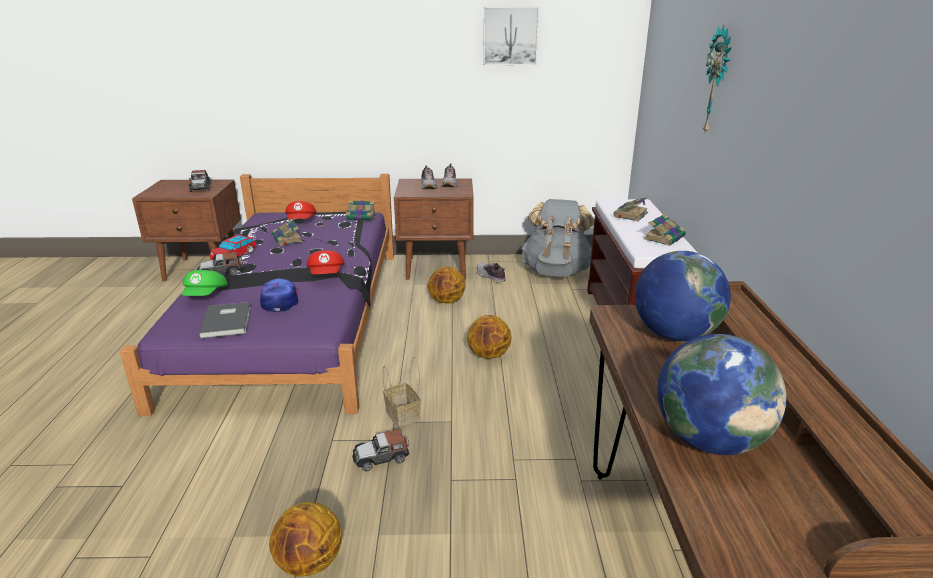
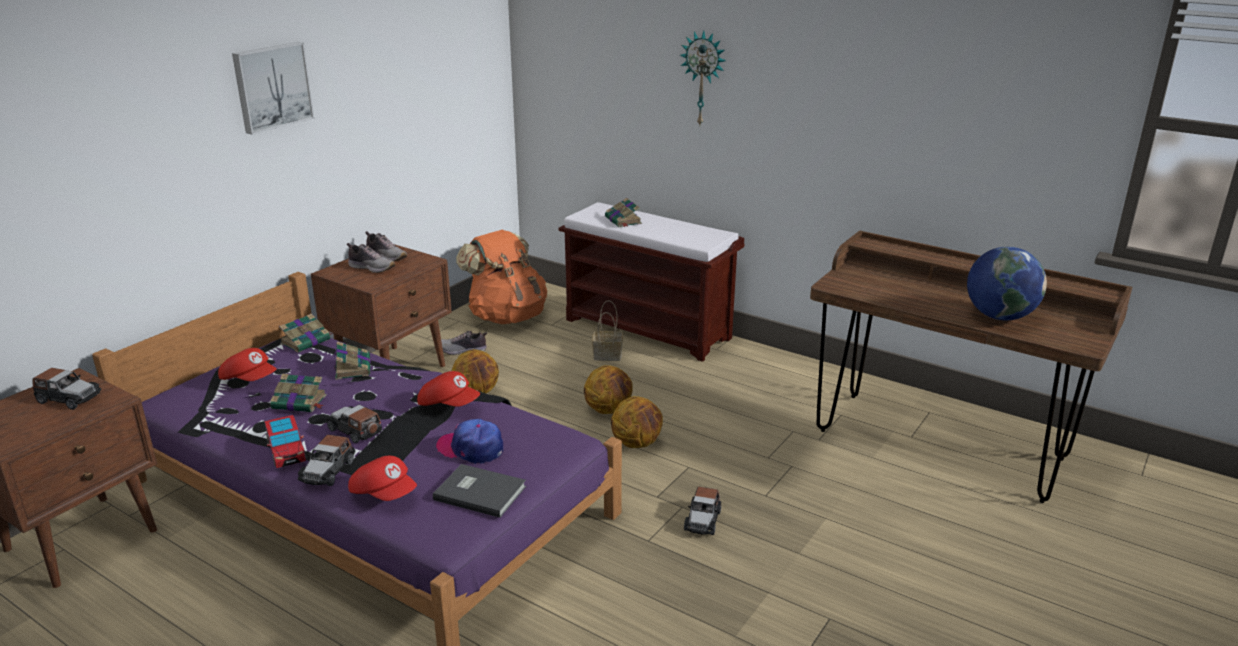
camera: 55 degrees left, 0 degrees up
green cap [181,270,228,296] -> red cap [348,456,417,501]
basketball [269,502,342,577] -> basketball moved to [611,396,663,448]
basket [383,357,421,427] -> basket moved to [592,300,623,361]
picture [483,7,539,65] -> picture moved to [232,42,314,134]
grey backpack [521,199,594,277] -> orange backpack [456,230,547,324]
globe [635,251,731,341] -> none
book [644,214,686,246] -> book moved to [334,341,371,380]
none -> toy car [326,405,382,443]

